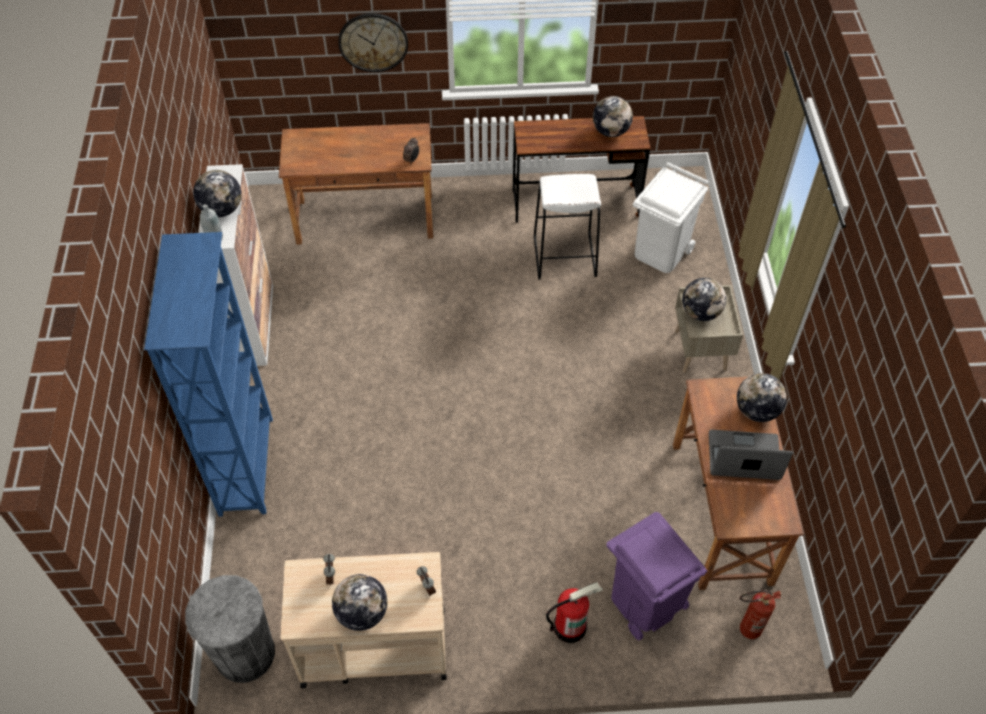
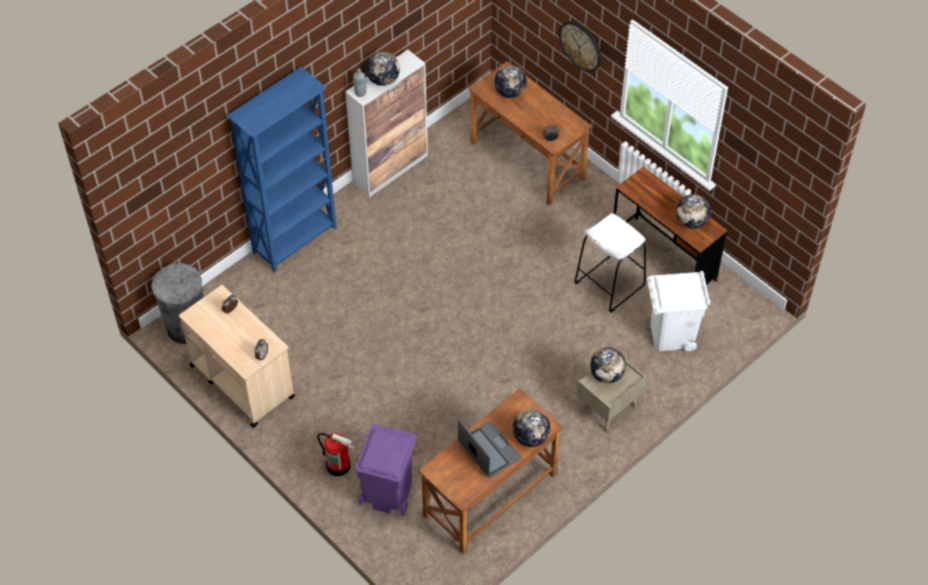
camera: 50 degrees right, 0 degrees up
globe [332,574,388,631] -> globe moved to [494,65,527,98]
fire extinguisher [740,589,782,639] -> none

